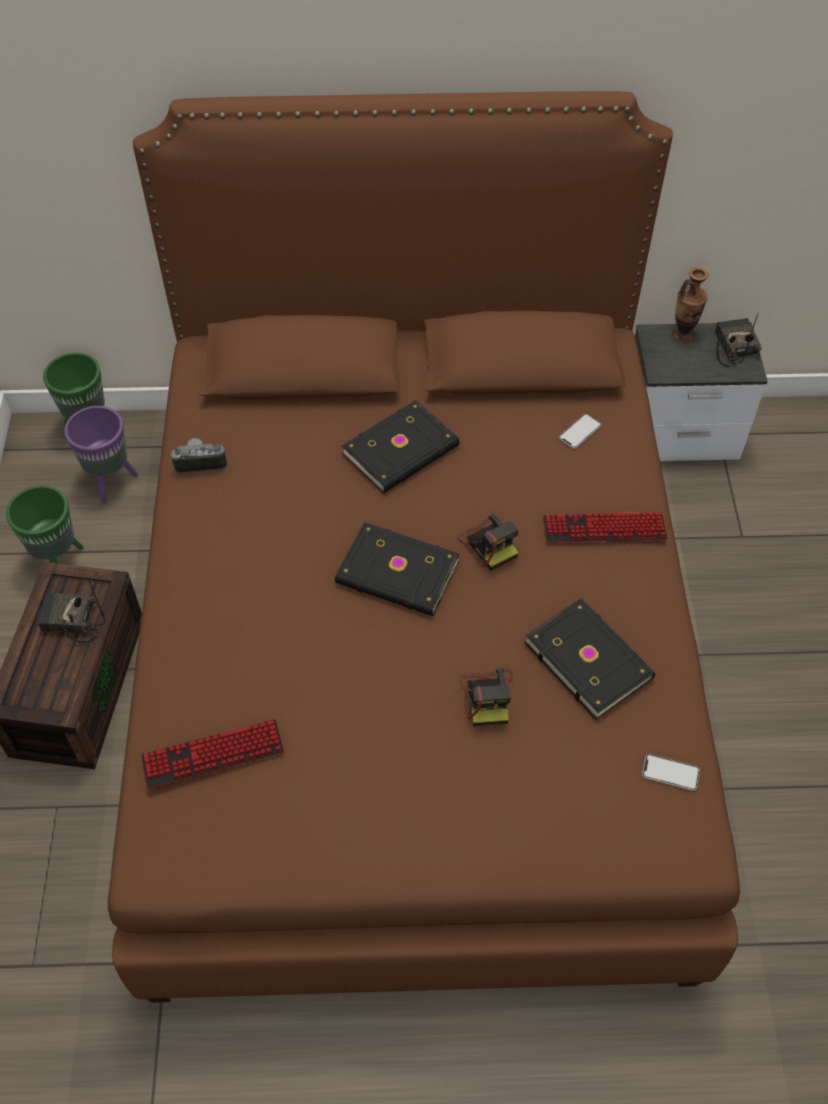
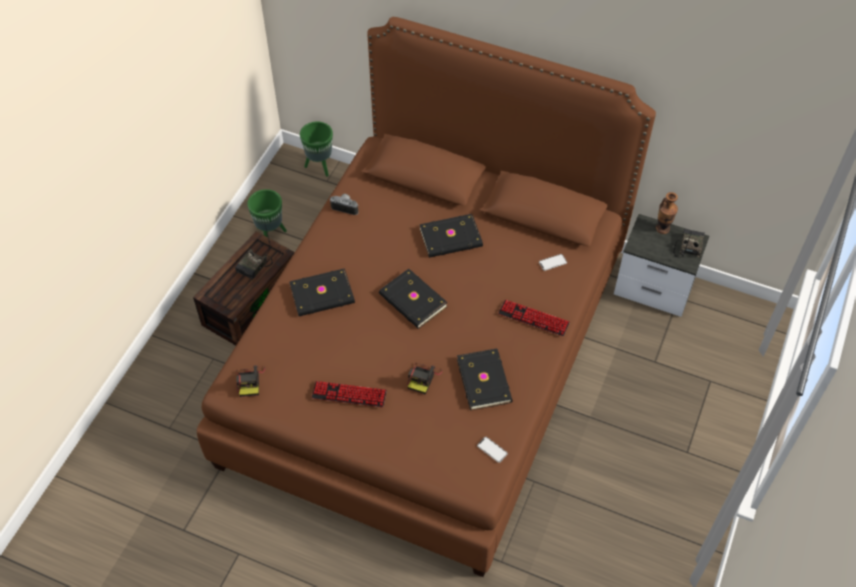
camera: 25 degrees right, 0 degrees up
radio [38,580,106,644] -> radio turned 90 degrees counterclockwise [235,222,273,280]
purple planter [64,406,138,504] -> none
keyboard [141,719,284,789] -> keyboard moved to [311,381,387,407]
camera [457,513,518,571] -> camera moved to [236,365,265,397]
none -> black book [289,268,355,316]

